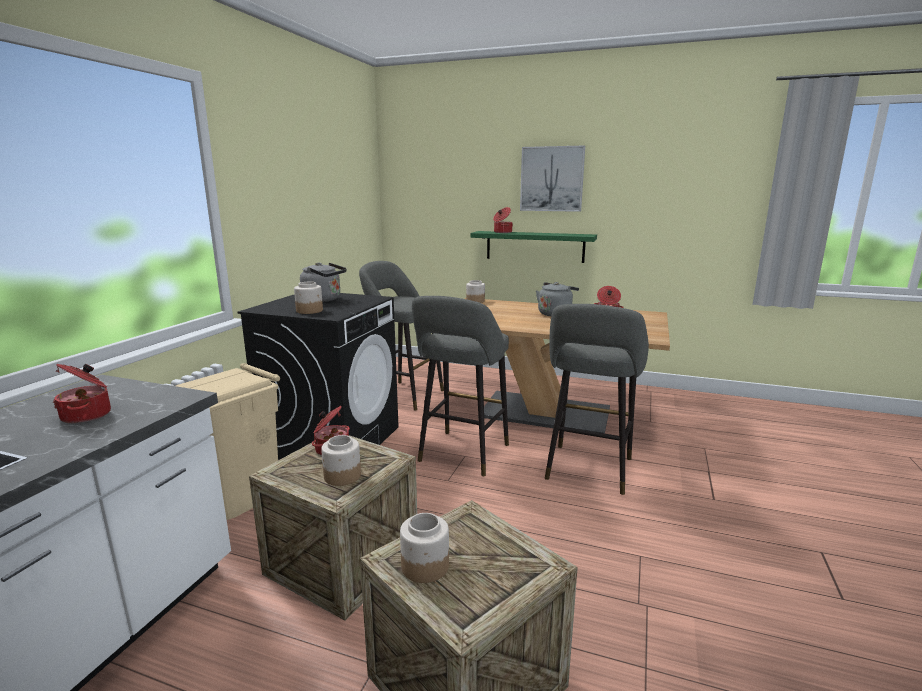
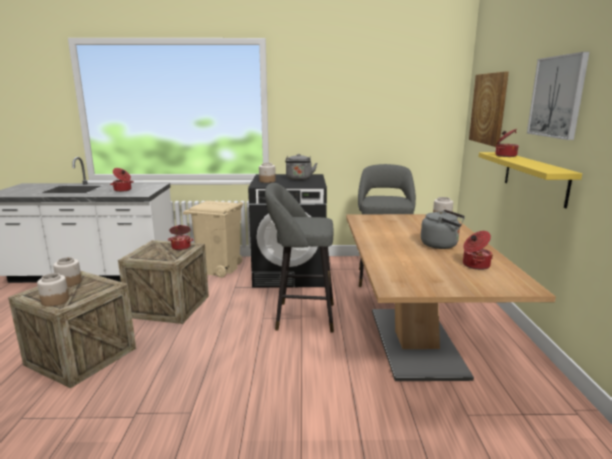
camera: 70 degrees right, 0 degrees up
jar [321,435,361,486] -> jar moved to [37,273,69,306]
green shelf [470,231,597,263] -> yellow shelf [479,152,582,208]
grey stool [545,304,649,495] -> none
none -> picture [469,72,509,147]

